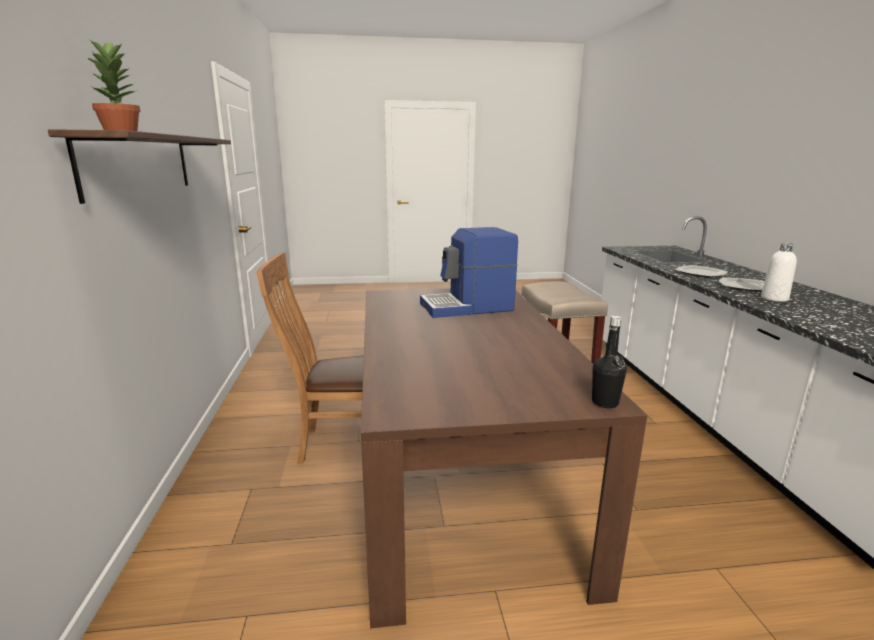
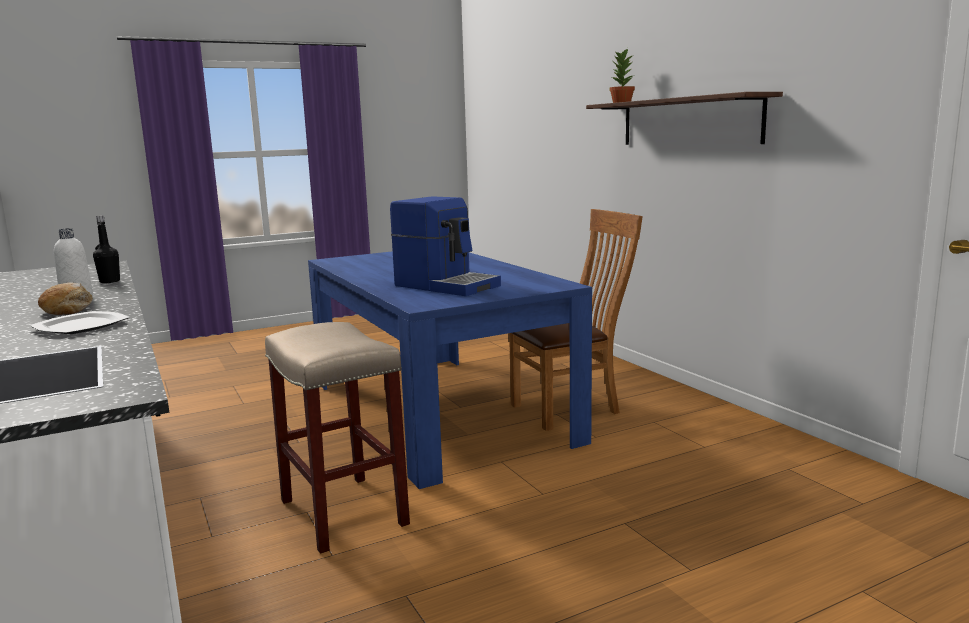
camera: 160 degrees right, 5 degrees down
brown dining table [361,288,647,628] -> blue dining table [308,251,592,489]
coffee machine [420,227,518,318] -> coffee machine turned 75 degrees clockwise [390,196,501,296]
black bottle [592,315,627,408] -> black bottle moved to [93,215,120,283]
plate [719,277,765,292] -> bread [38,282,93,315]

